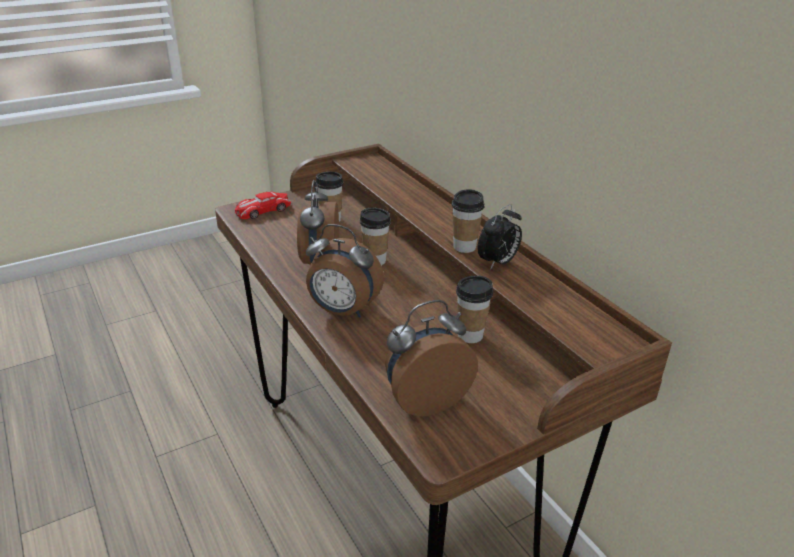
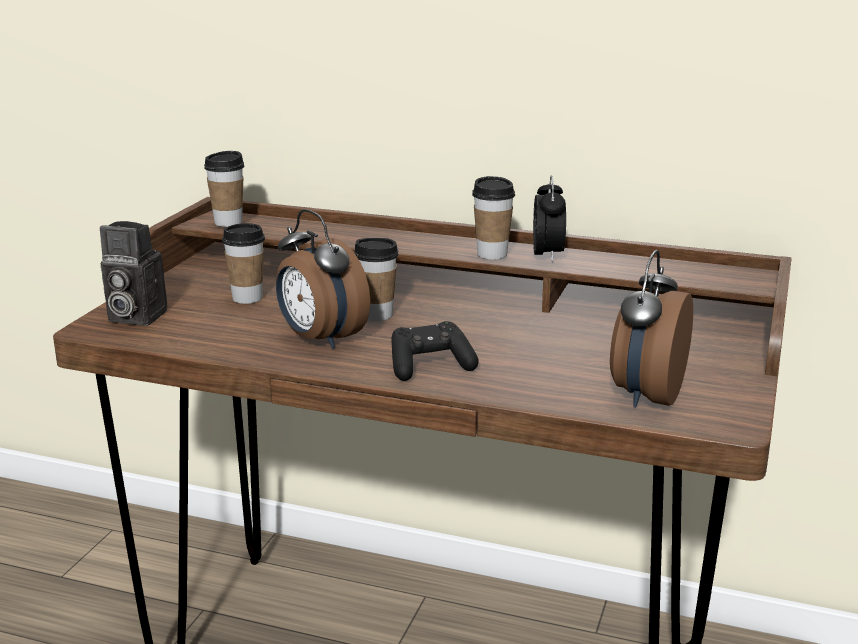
camera: 40 degrees left, 10 degrees down
toy car [235,192,293,219] -> camera [100,221,168,326]
alarm clock [306,224,384,318] -> black game controller [391,321,479,381]
cup [456,276,493,343] -> cup moved to [204,151,244,227]

